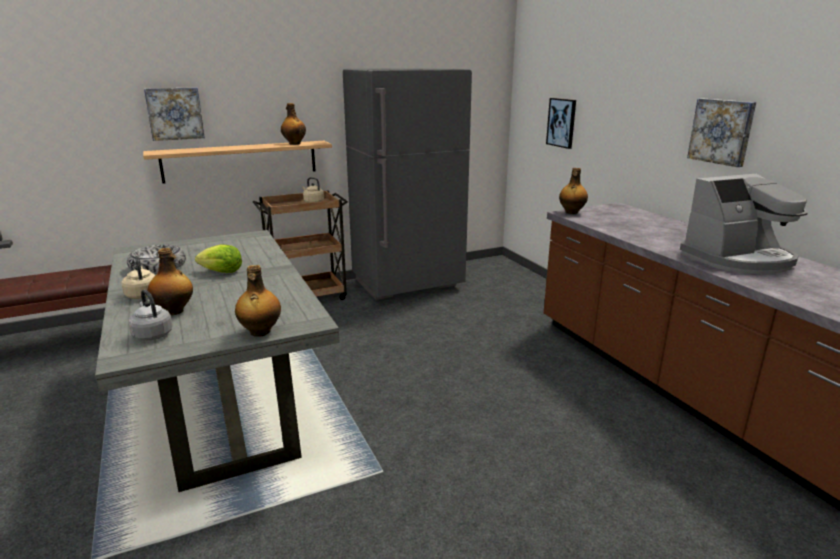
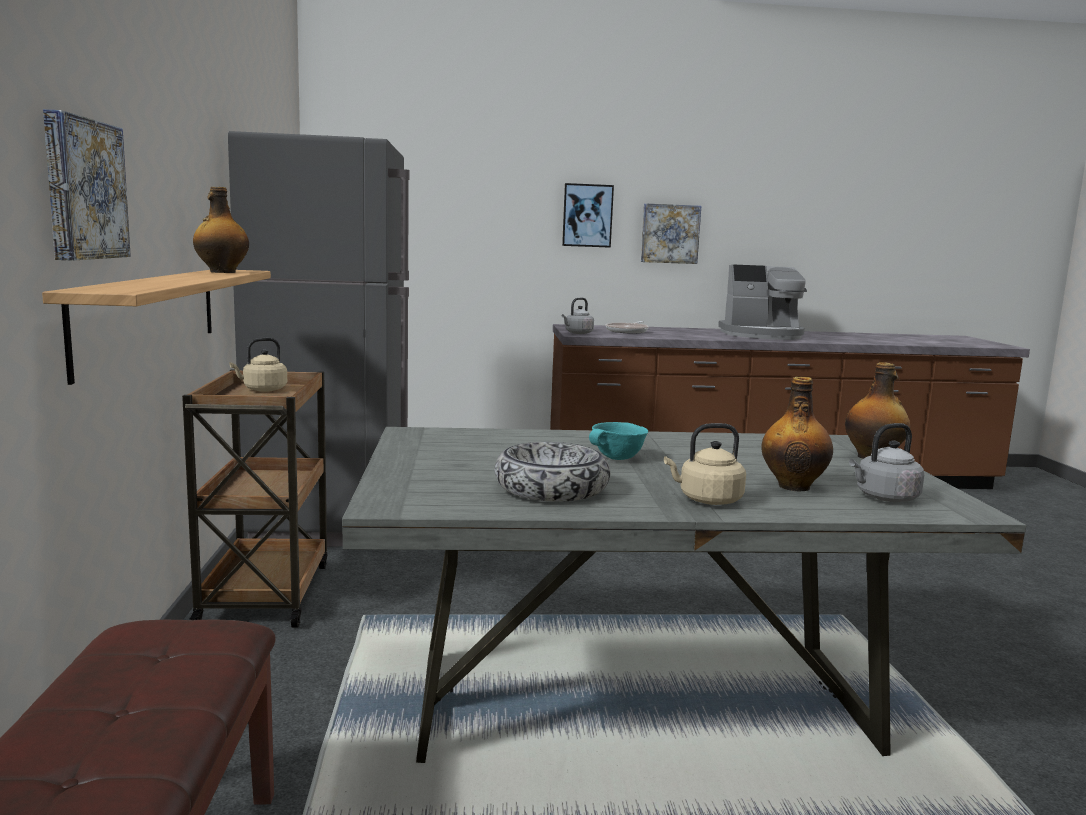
camera: 70 degrees left, 10 degrees down
lettuce [195,245,242,273] -> turquoise bowl [589,422,648,460]
picture [546,98,576,149] -> picture moved to [562,183,614,248]
bottle [559,168,588,214] -> grey kettle [562,298,594,334]
coffee machine [680,174,808,274] -> coffee machine turned 90 degrees clockwise [718,264,807,340]
none -> frying pan [605,321,649,333]

